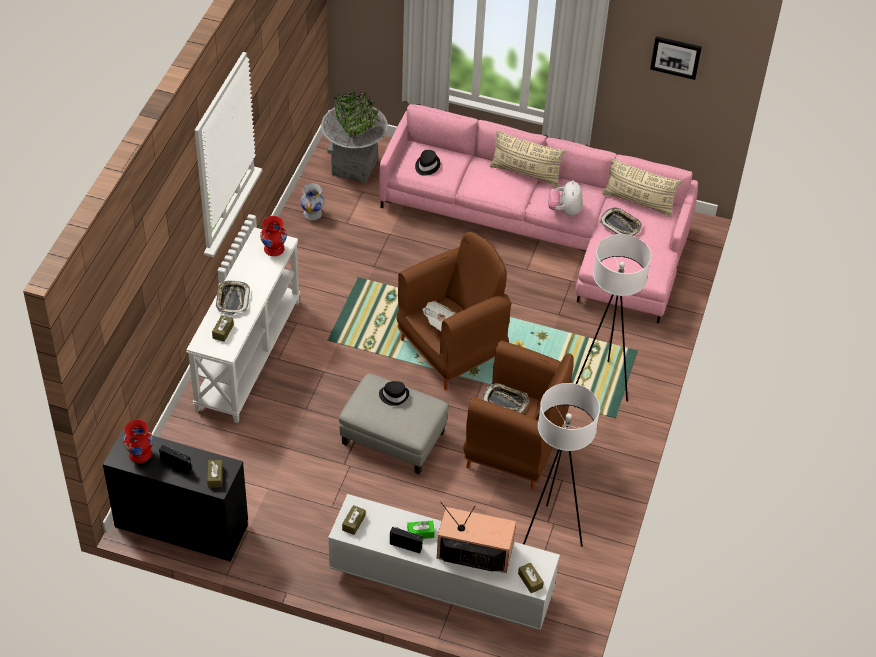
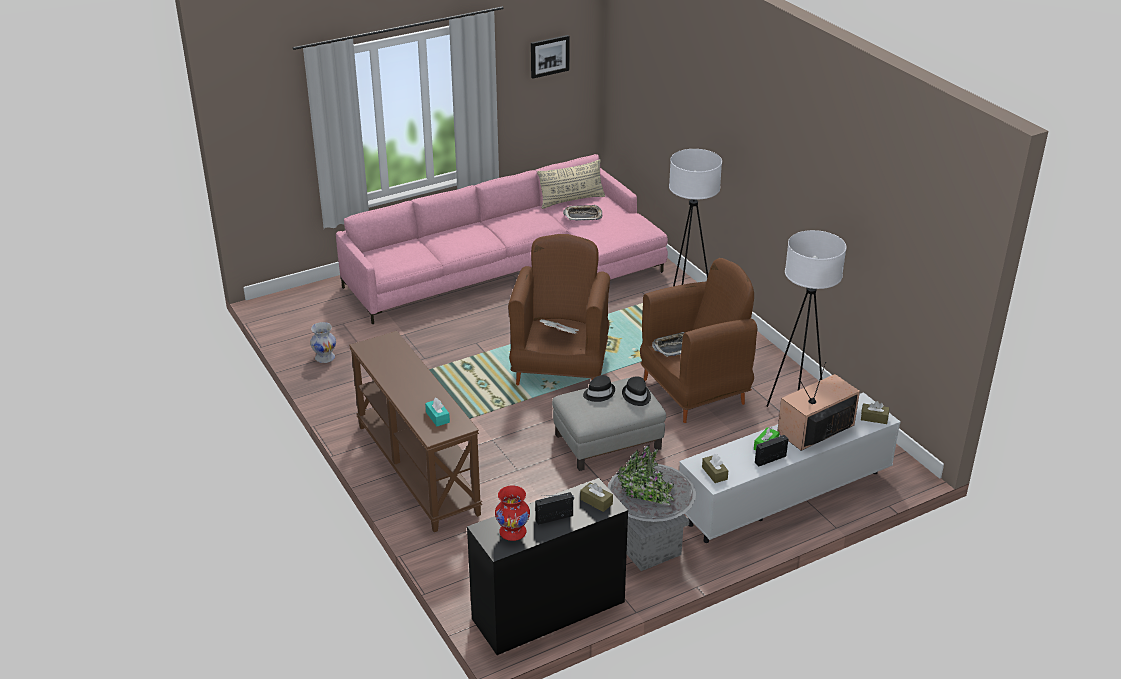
camera: 45 degrees left, 15 degrees down
white console table [186,227,301,423] -> brown console table [349,331,482,532]
brown tissue box [212,315,234,342] -> turquoise tissue box [425,398,450,426]
tray [216,280,250,315] -> none
red vase [260,216,287,256] -> none
grey planter [321,90,388,183] -> grey planter moved to [608,445,696,571]
black hat [415,150,440,176] -> black hat moved to [622,376,651,406]
beige pillow [490,130,566,187] -> none
plush toy [548,180,583,216] -> none

